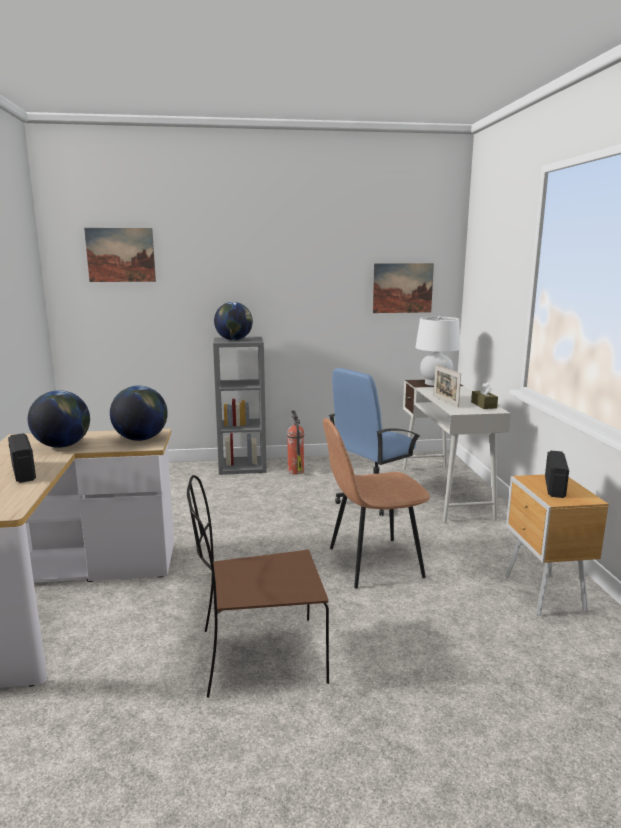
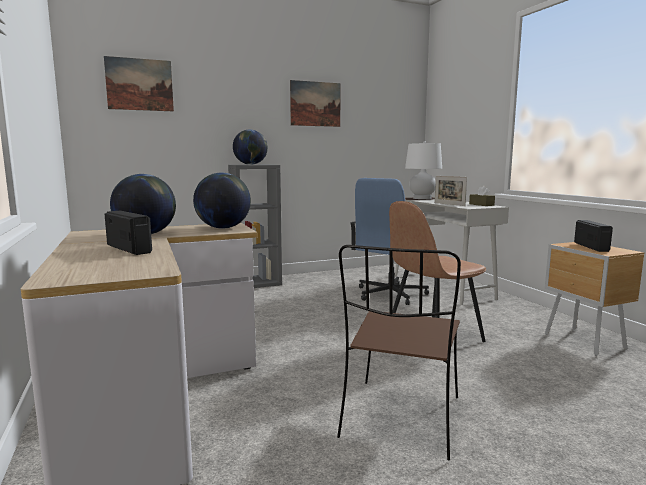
camera: 15 degrees left, 5 degrees down
brown chair [187,475,329,698] -> brown chair turned 45 degrees counterclockwise [337,245,461,460]
fire extinguisher [287,410,304,475] -> none
picture [373,263,434,313] -> picture moved to [290,80,341,127]

